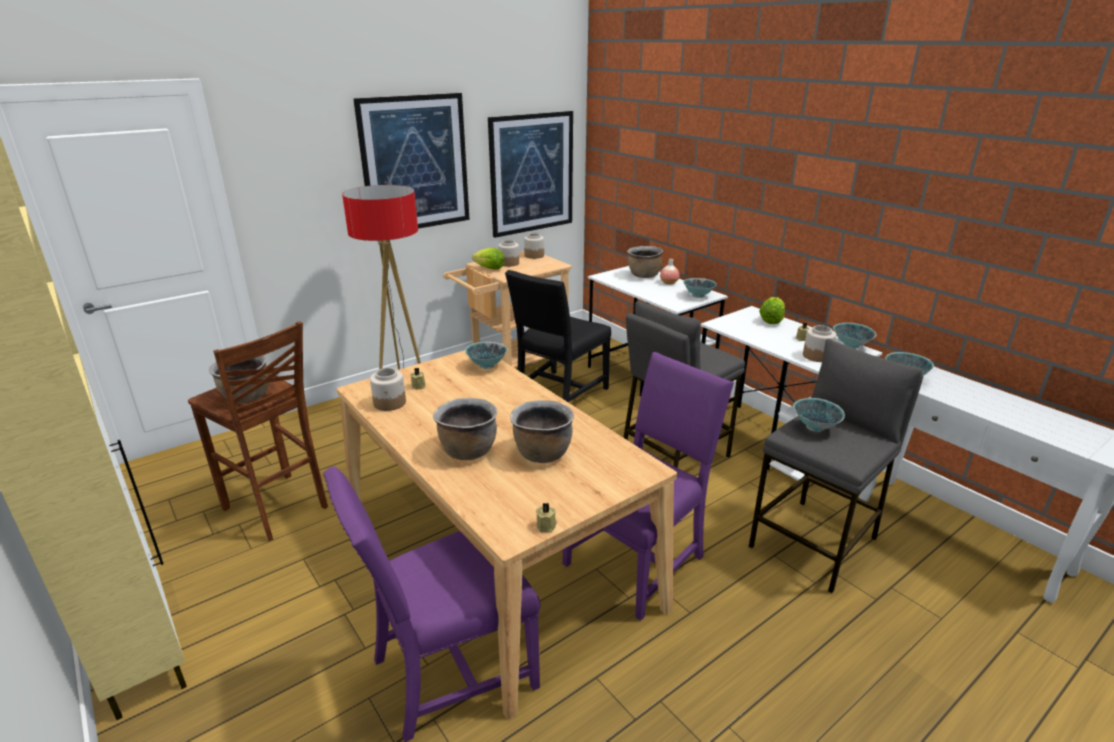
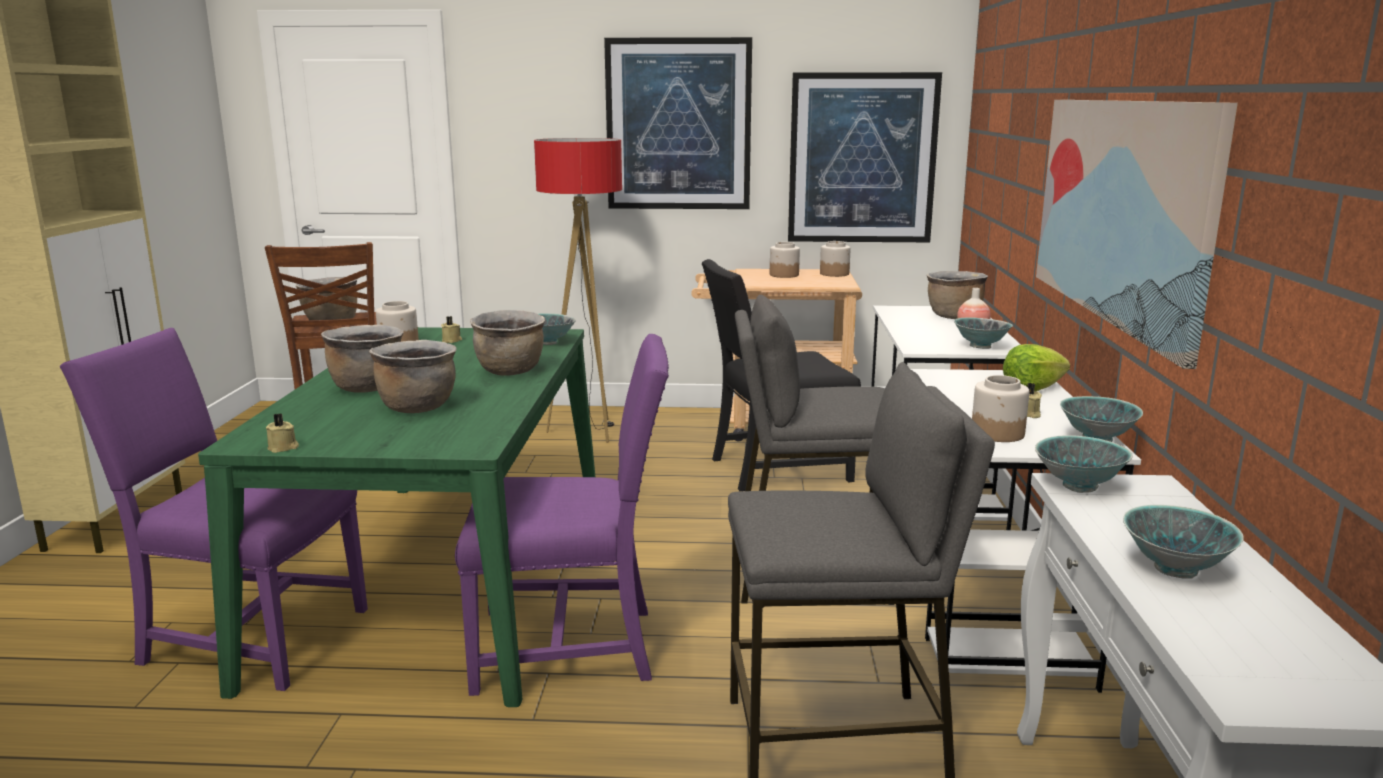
camera: 40 degrees right, 10 degrees down
beige dining table [337,350,677,720] -> green dining table [198,327,595,707]
lettuce [472,248,505,270] -> none
bowl [793,398,845,432] -> bowl moved to [1123,505,1244,579]
none -> brown cooking pot [470,310,545,376]
none -> picture [1036,100,1238,369]

